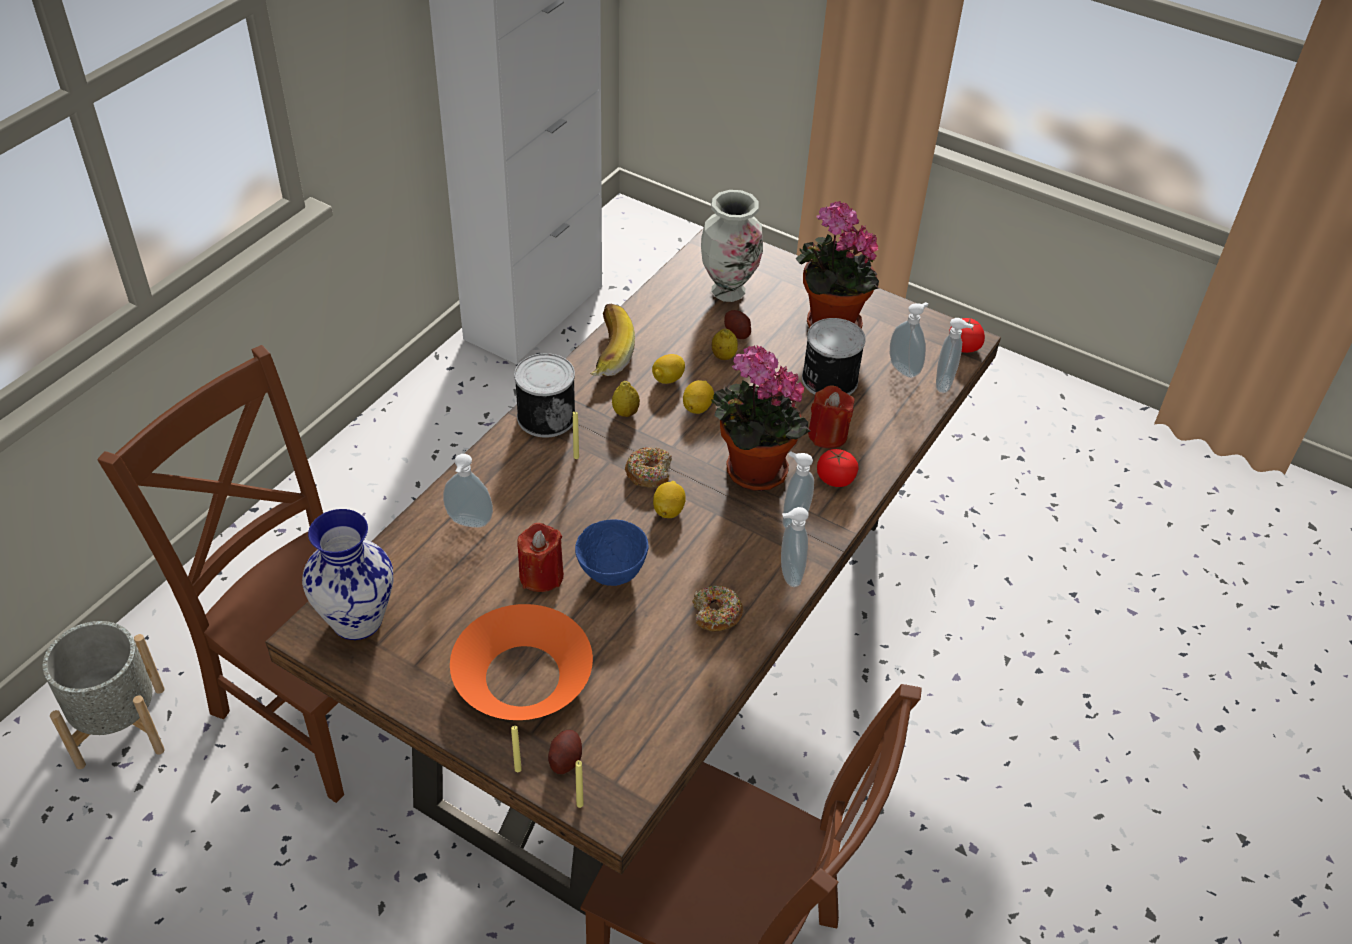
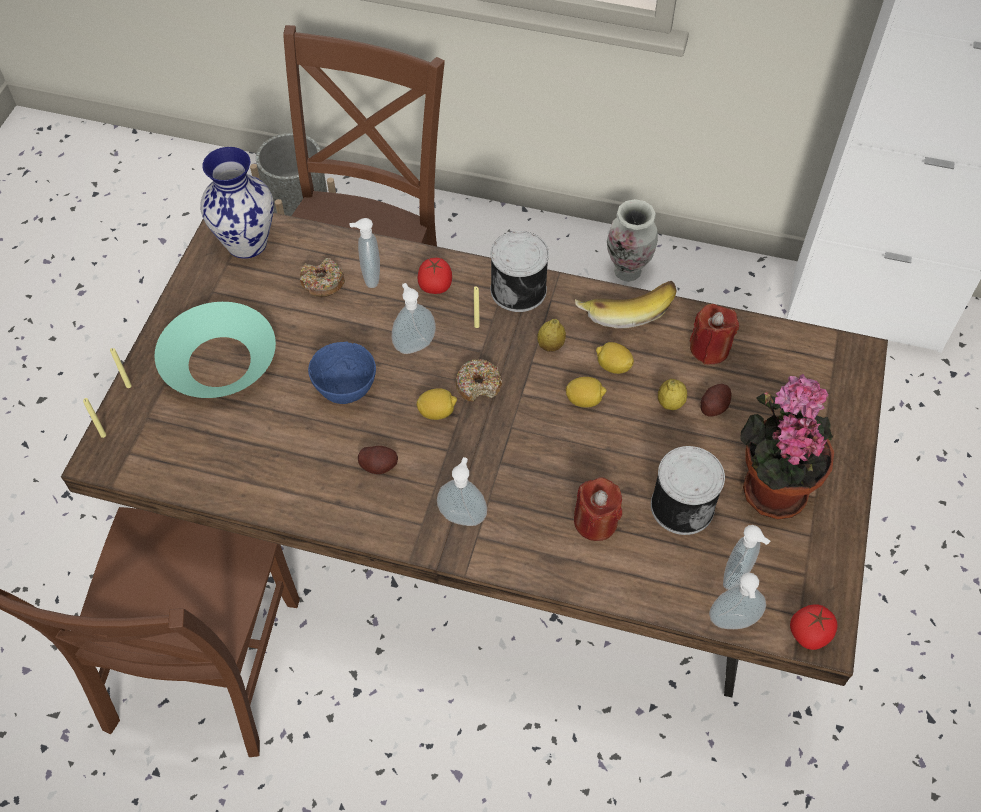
camera: 75 degrees right, 10 degrees up
orange bowl [450,604,593,720] -> turquoise bowl [155,302,276,398]
red candle [517,523,564,592] -> red candle moved to [690,304,739,365]
potato [548,730,582,774] -> potato moved to [358,446,398,474]
donut [693,585,743,632] -> donut moved to [300,258,345,297]
vase [701,190,763,302] -> vase moved to [607,199,658,282]
potted plant [711,345,810,491] -> none
soap dispenser [781,507,809,587] -> soap dispenser moved to [392,283,436,354]
tomato [817,449,859,487] -> tomato moved to [418,258,452,294]

